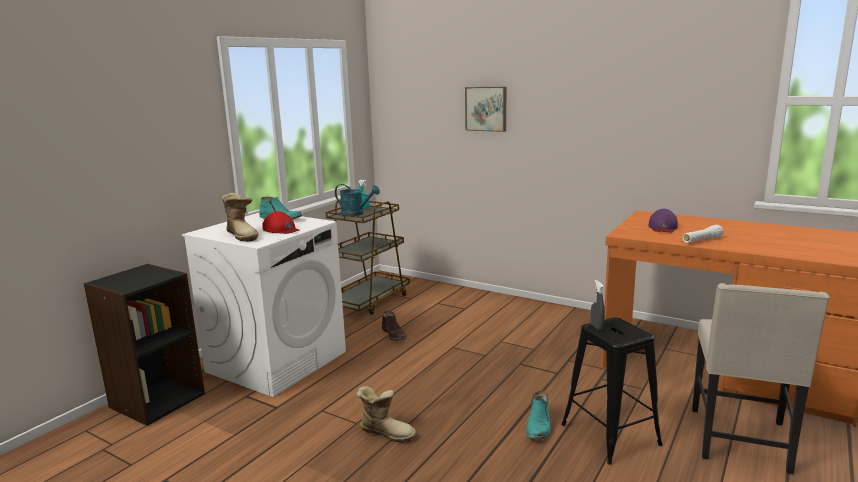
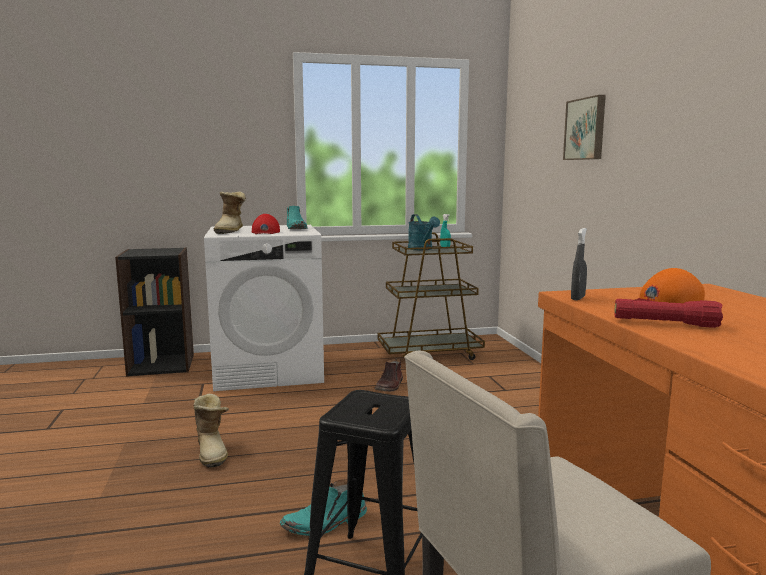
camera: 45 degrees right, 5 degrees down
grey spray bottle [591,280,605,330] -> grey spray bottle moved to [571,228,587,300]
purple cap [648,209,678,232] -> orange cap [633,268,705,303]
white flashlight [683,225,724,243] -> red flashlight [615,299,723,328]

